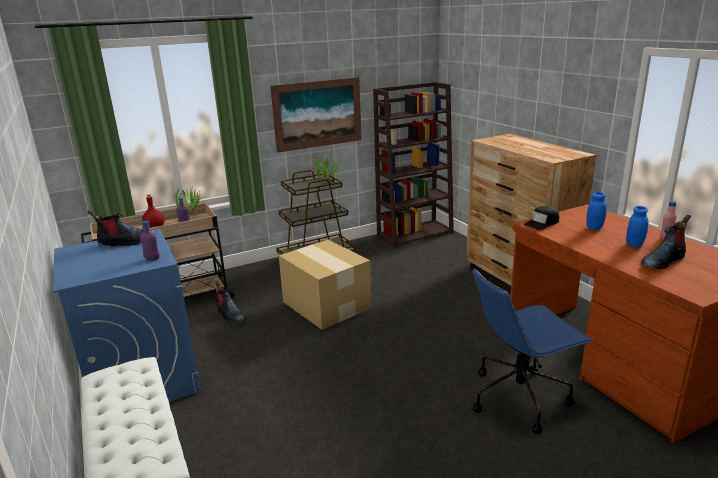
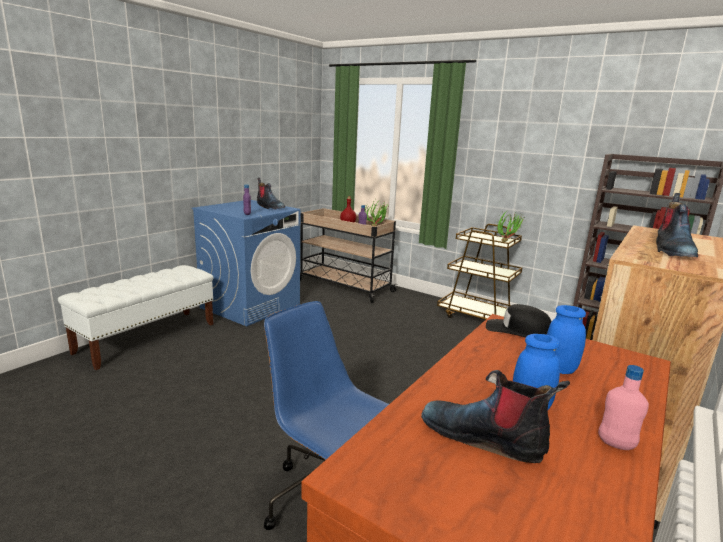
camera: 60 degrees right, 5 degrees down
boot [215,281,245,323] -> boot moved to [656,193,698,257]
picture [270,77,361,153] -> none
cardboard box [279,240,372,330] -> none

